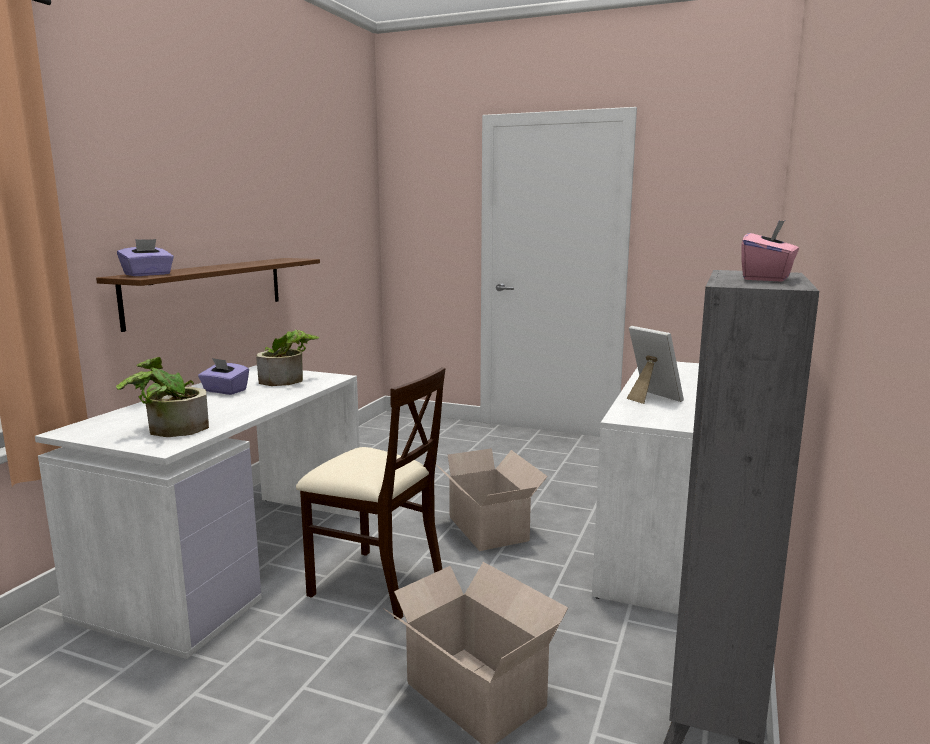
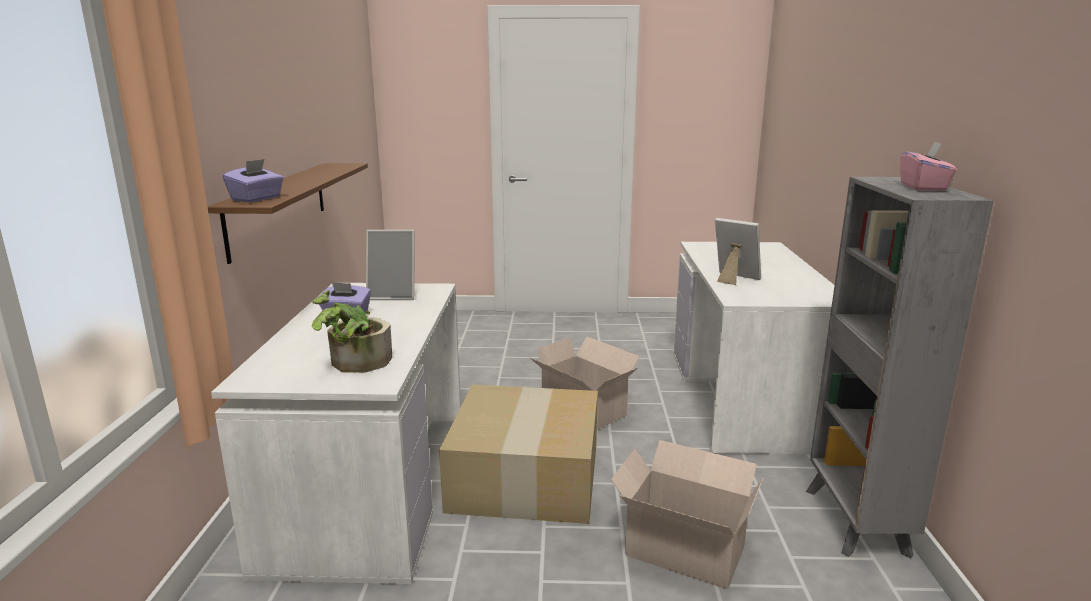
camera: 20 degrees left, 5 degrees up
potted plant [256,330,320,386] -> picture frame [366,230,415,300]
beige chair [296,367,446,620] -> cardboard box [439,384,598,524]

